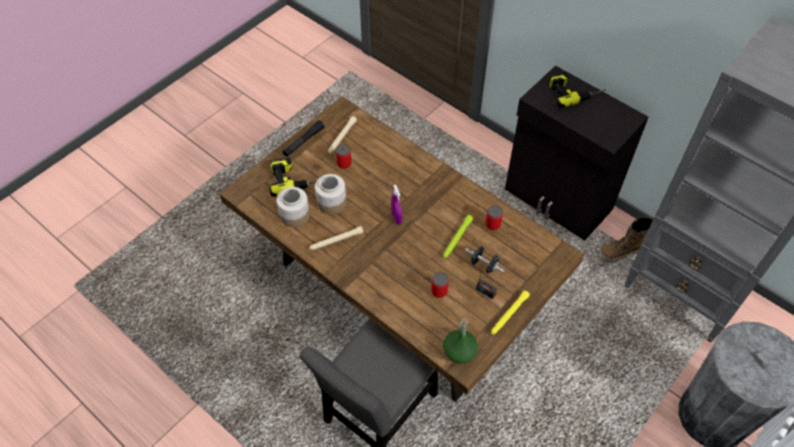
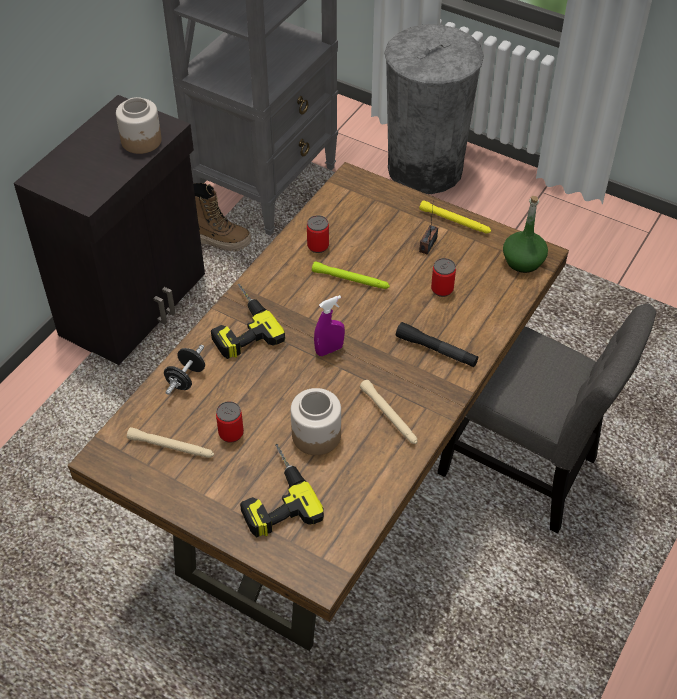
camera: 100 degrees left, 5 degrees down
jar [277,187,310,228] -> jar moved to [116,97,162,154]
black flashlight [283,120,325,157] -> black flashlight moved to [396,322,478,367]
black dumbbell [465,246,505,273] -> black dumbbell moved to [164,345,205,395]
power drill [549,72,606,108] -> power drill moved to [211,284,285,359]
boot [598,218,653,263] -> boot turned 45 degrees counterclockwise [193,183,252,252]

